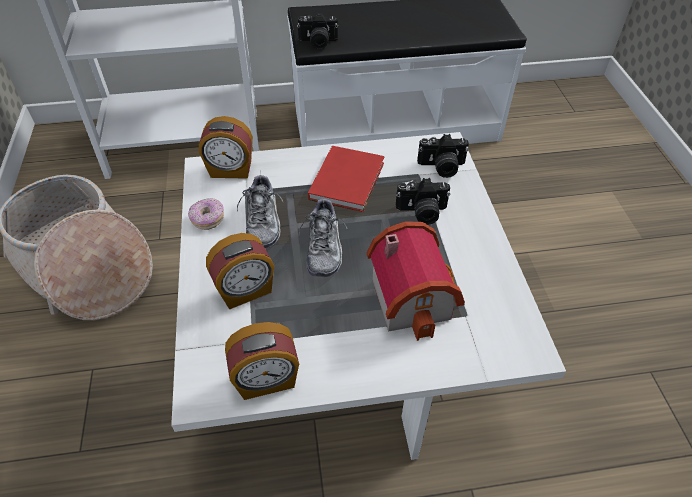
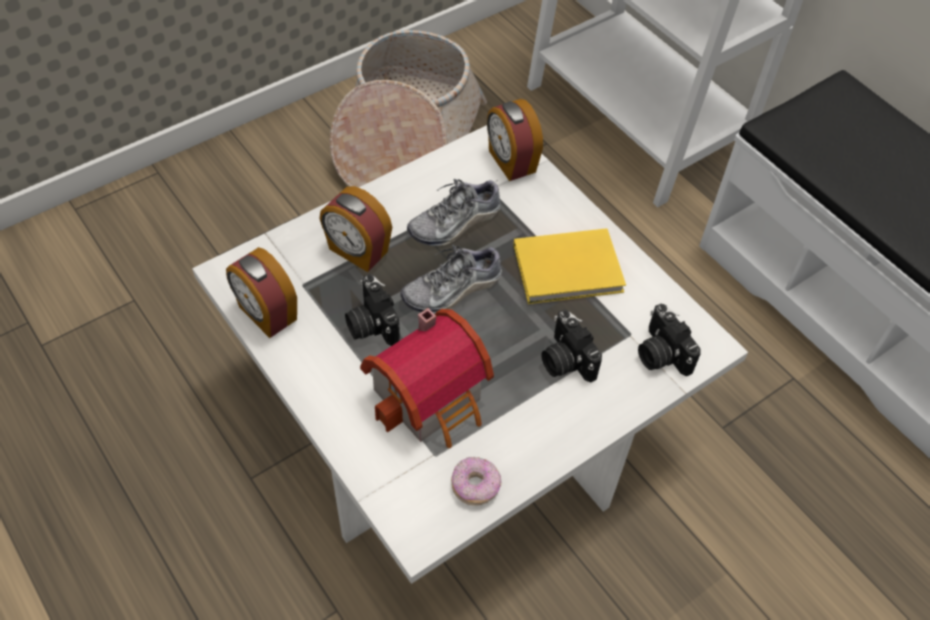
camera: 60 degrees right, 5 degrees up
donut [188,198,224,230] -> donut moved to [451,457,501,506]
camera [297,12,338,49] -> camera moved to [345,274,400,346]
red book [308,146,385,212] -> yellow book [513,228,626,304]

